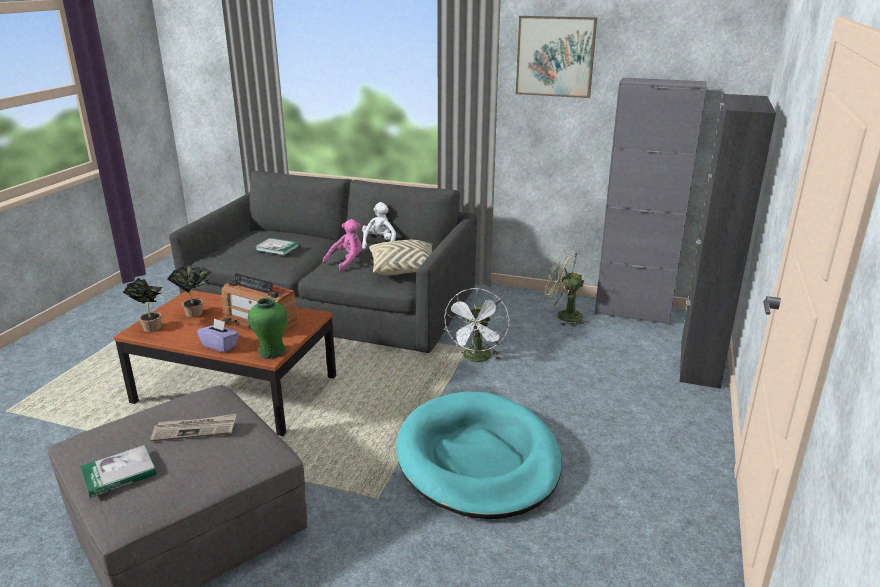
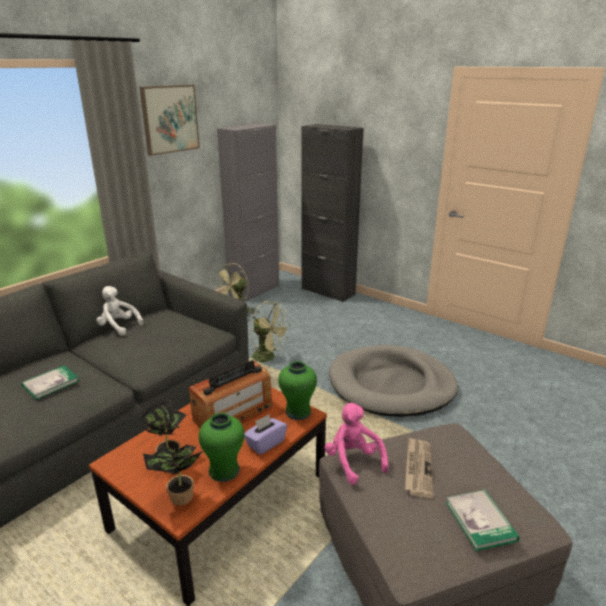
camera: 70 degrees left, 0 degrees up
pink plush toy [323,219,362,271] -> pink plush toy moved to [325,403,389,485]
beige pillow [369,240,433,275] -> none
turquoise dog bed [396,391,562,519] -> grey dog bed [329,345,458,417]
white fan [444,288,509,362] -> green fan [251,301,290,362]
none -> green vase [199,413,244,482]

